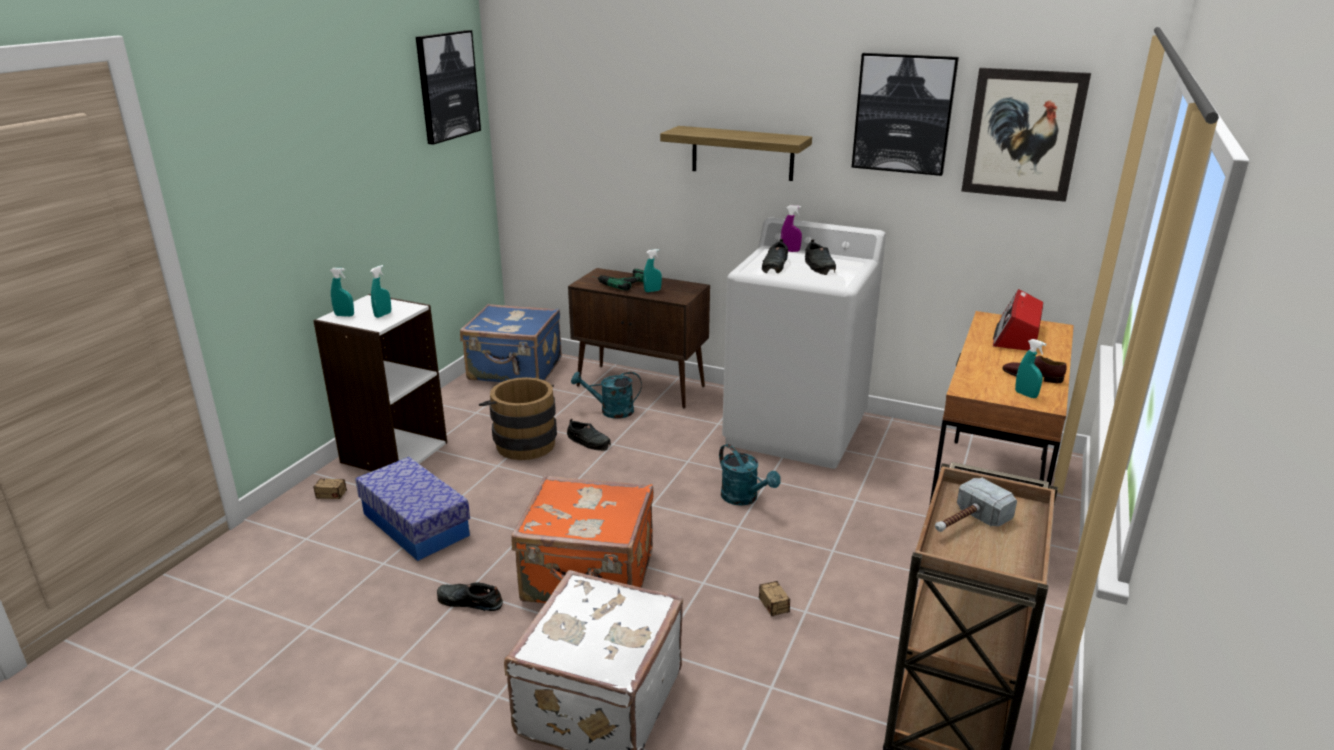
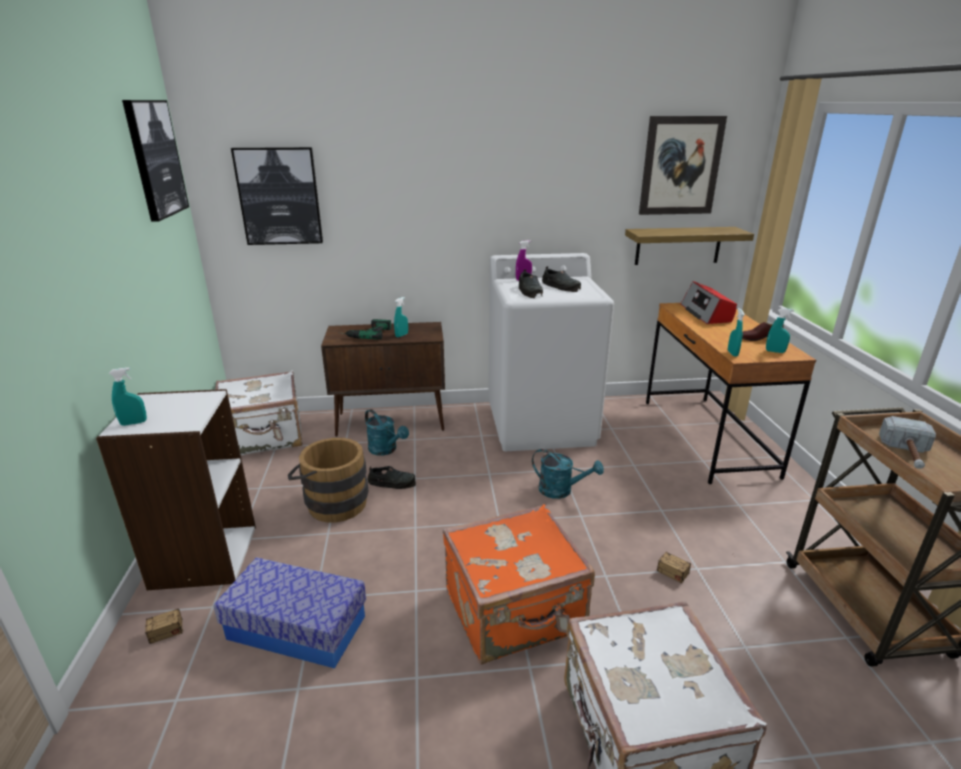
camera: 30 degrees left, 0 degrees up
turquoise spray bottle [370,265,391,318] -> turquoise spray bottle moved to [728,308,745,357]
black shoe [437,583,503,611] -> none
blue suitcase [460,304,562,382] -> white suitcase [215,371,303,455]
turquoise watering can [571,372,642,418] -> turquoise watering can turned 105 degrees counterclockwise [365,409,409,456]
shelf [660,126,812,181] -> shelf moved to [625,227,754,265]
picture [852,53,959,176] -> picture moved to [231,147,323,245]

